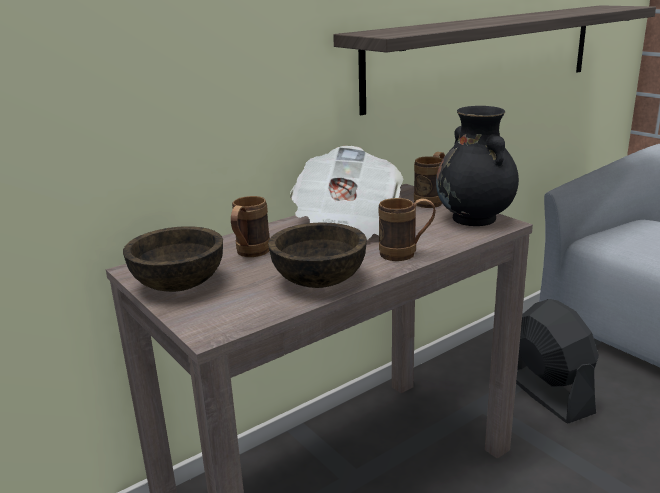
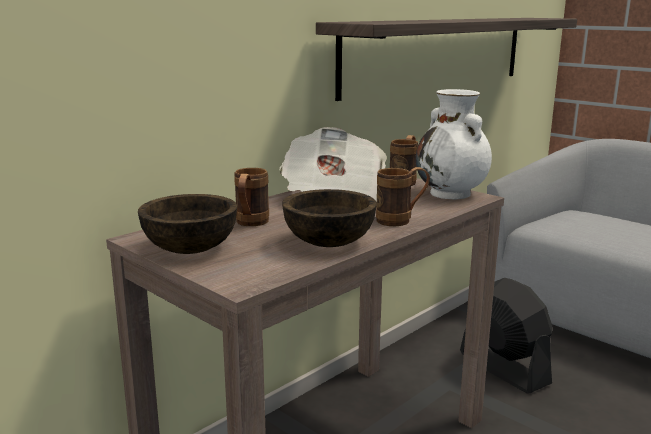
camera: 10 degrees left, 5 degrees down
black vase [436,106,519,226] -> white vase [416,89,492,199]

